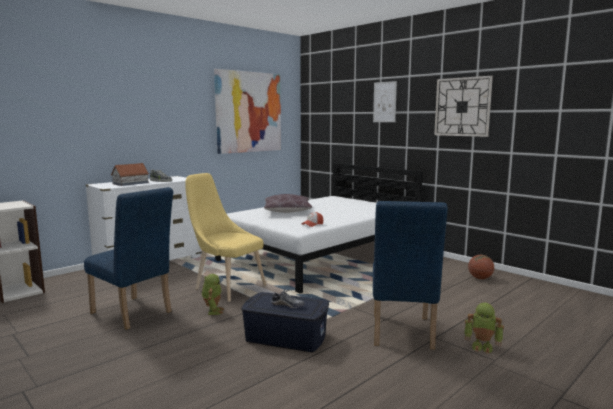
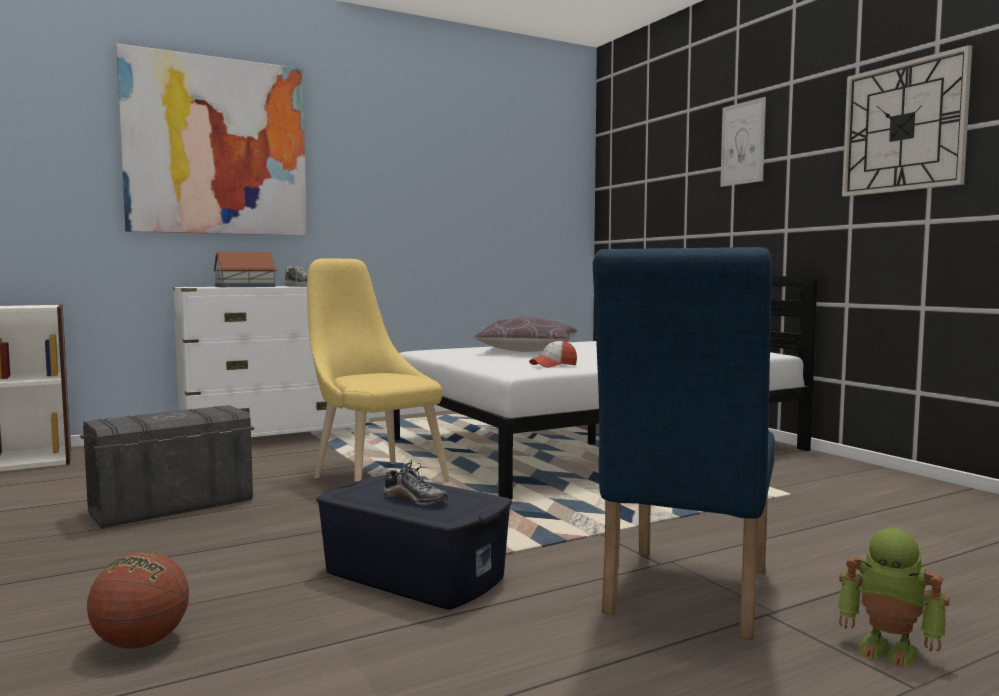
camera: 15 degrees right, 5 degrees down
blue chair [84,187,173,330] -> grey storage box [80,405,254,529]
toy robot [202,274,224,315] -> none
picture [214,69,281,154] -> picture moved to [116,44,307,236]
basketball [468,255,494,279] -> basketball moved to [87,552,189,649]

